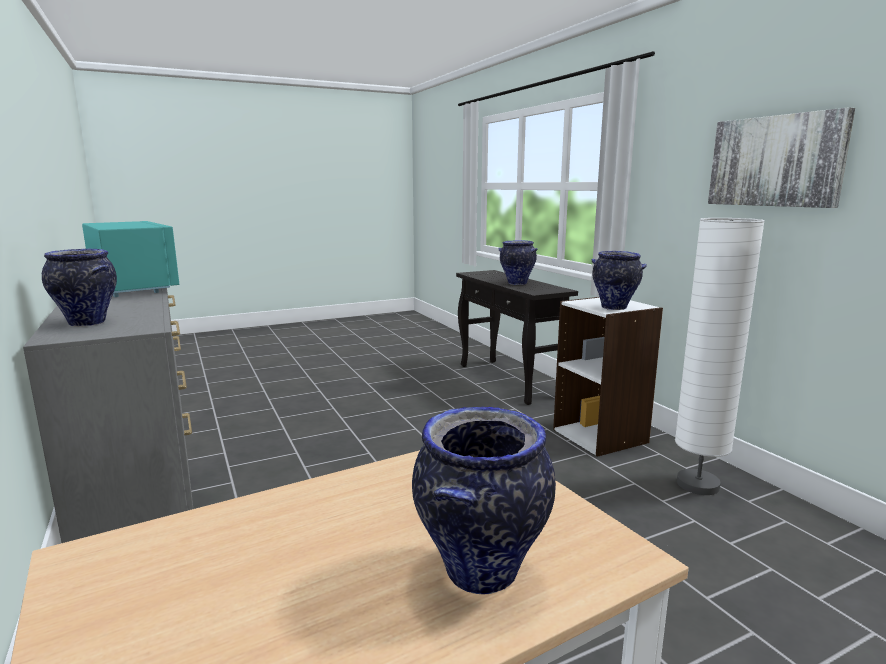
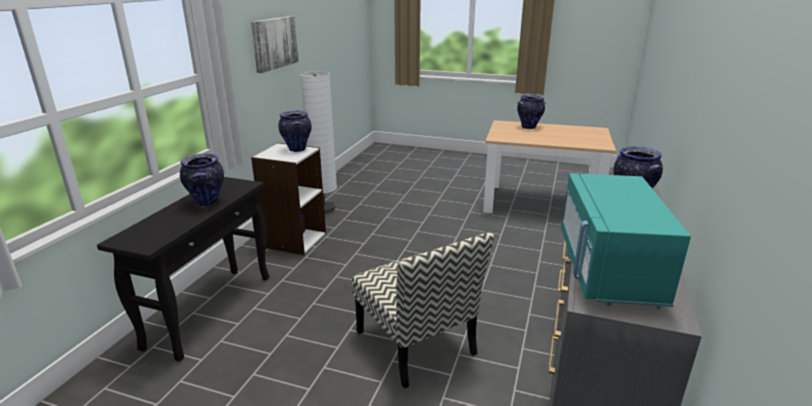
camera: 135 degrees left, 10 degrees up
none -> chair [352,232,494,388]

